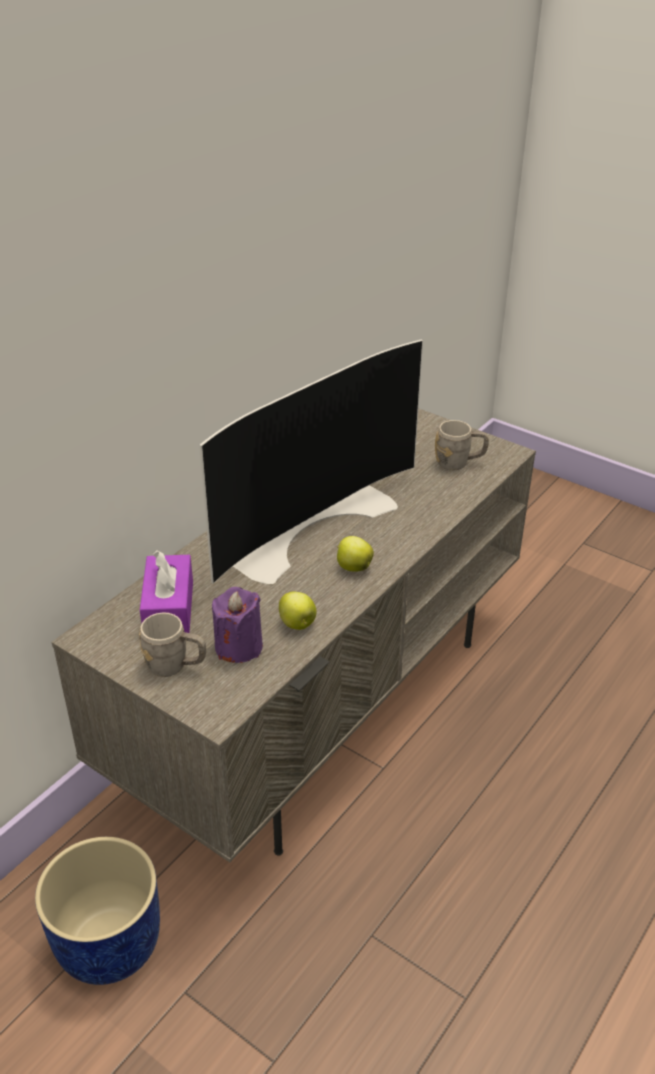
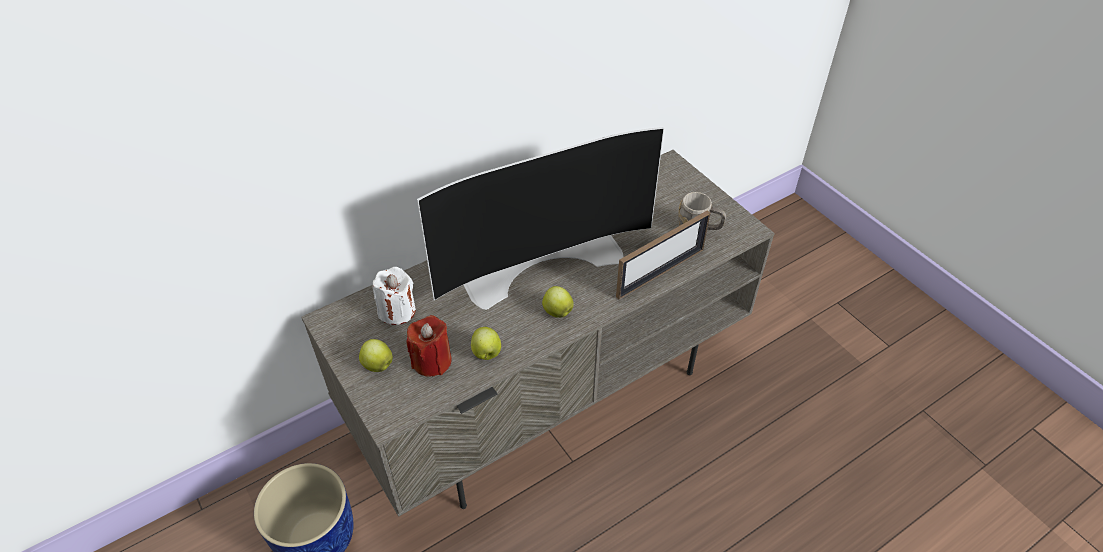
camera: 20 degrees right, 10 degrees up
grey mug [139,612,206,677] -> apple [359,339,393,372]
purple tissue box [140,550,193,633] -> white candle [373,267,416,325]
purple candle [212,587,263,663] -> red candle [406,315,451,377]
none -> picture frame [616,210,711,299]

